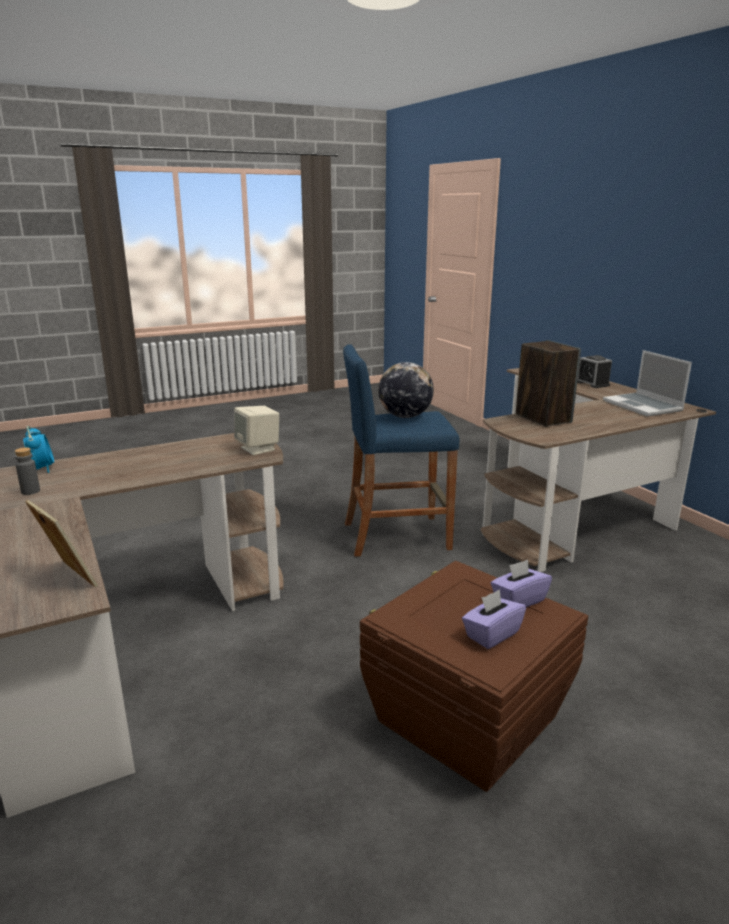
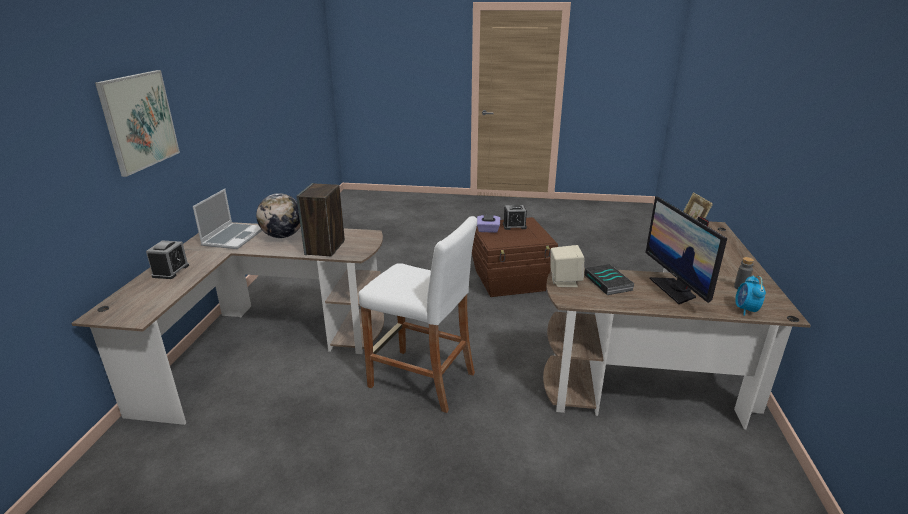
camera: 145 degrees left, 5 degrees up
blue stool [343,345,460,557] -> white stool [359,216,477,413]
globe [378,362,434,418] -> globe moved to [256,193,301,238]
purple tissue box [462,589,526,649] -> alarm clock [503,204,527,230]
none -> picture [95,70,180,177]
none -> book [584,264,635,295]
none -> monitor [645,196,727,304]

